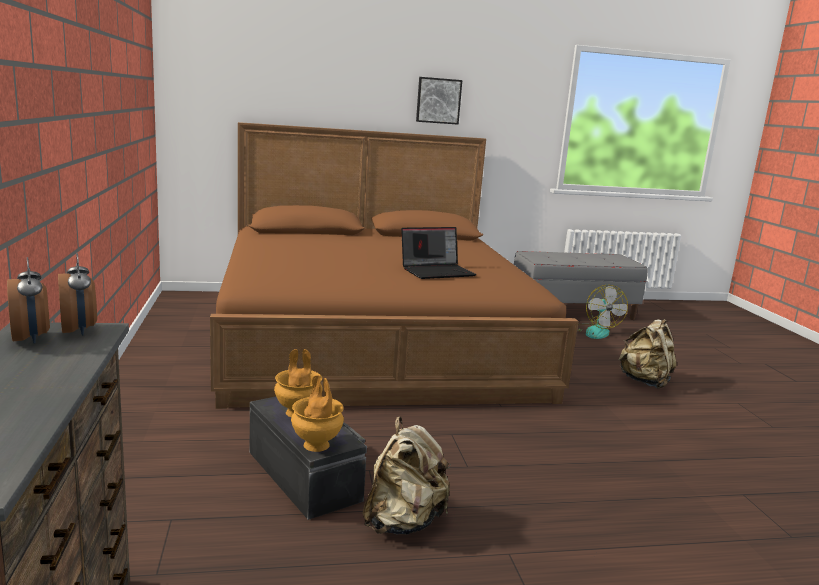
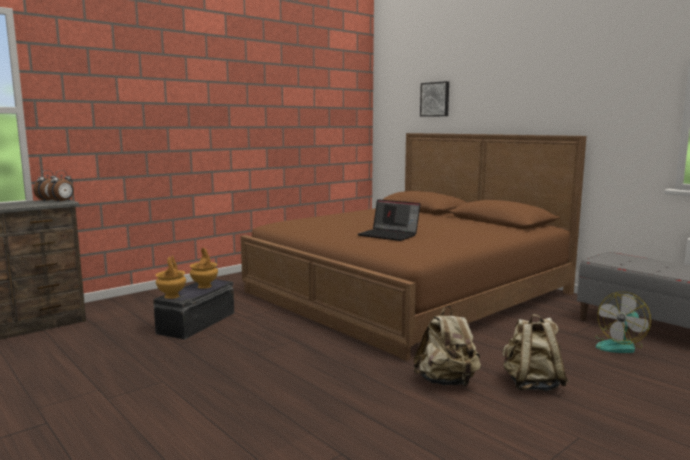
camera: 60 degrees right, 5 degrees down
beige backpack [362,417,451,535] -> beige backpack moved to [414,306,481,387]
picture [416,77,462,125] -> picture moved to [420,81,449,117]

